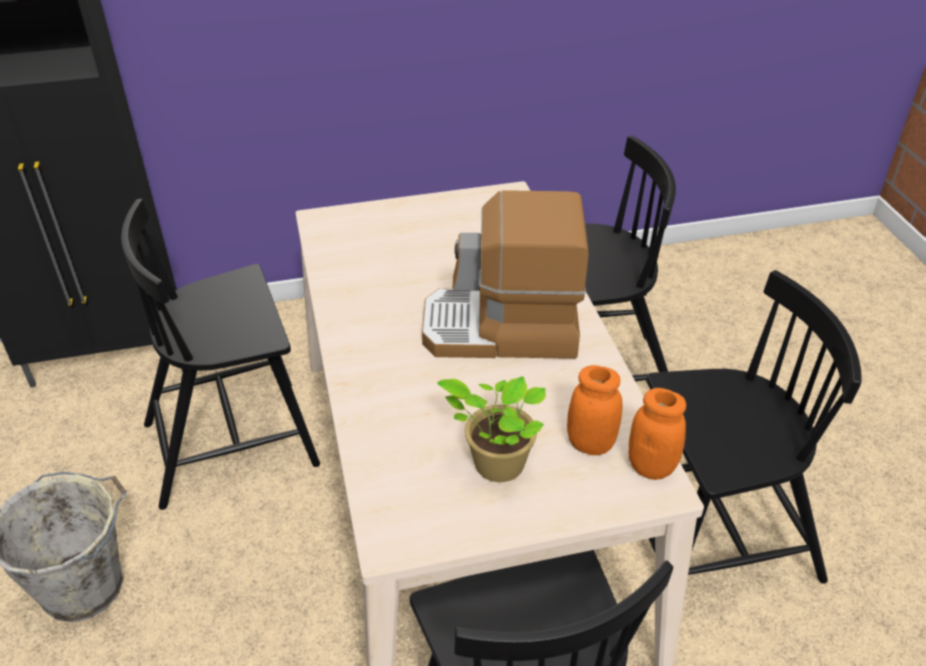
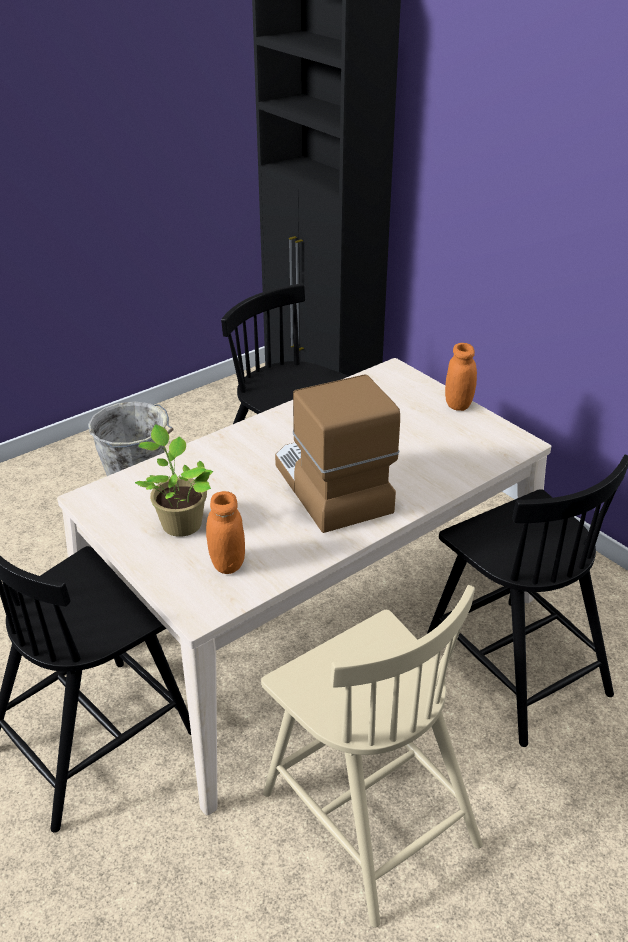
camera: 65 degrees right, 5 degrees down
orange jar [628,388,686,480] -> orange jar moved to [445,343,477,411]
black chair [646,270,861,583] -> beige chair [261,585,483,928]

